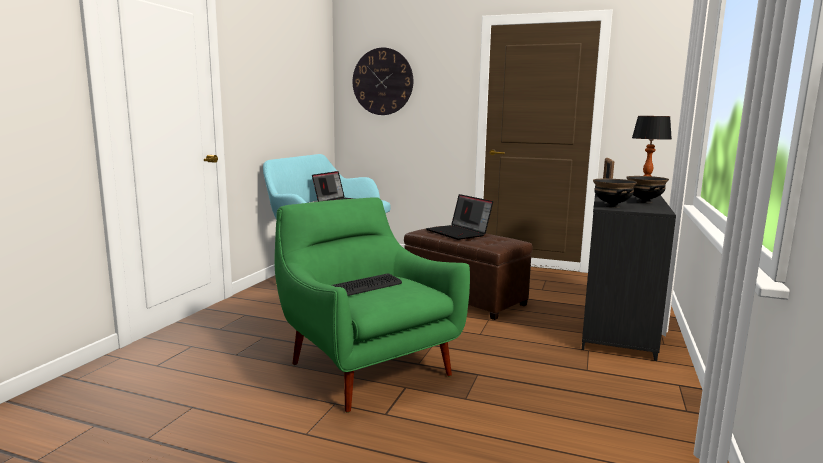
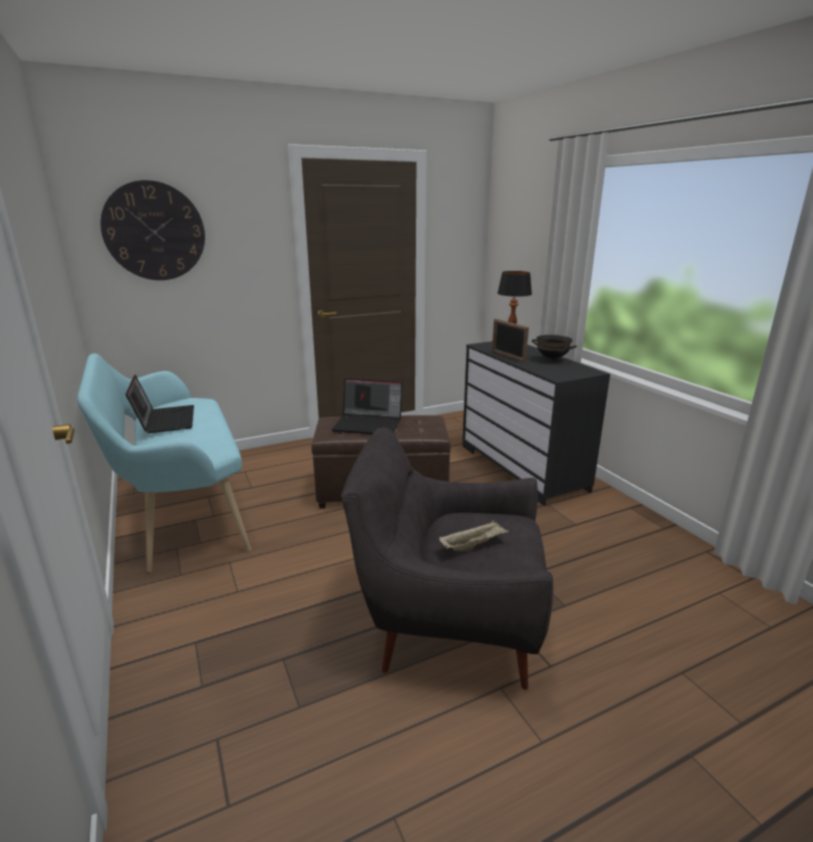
camera: 45 degrees left, 10 degrees up
green armchair [274,197,470,413] -> grey armchair [341,427,553,690]
keyboard [332,274,402,296] -> beige tray [439,520,509,551]
black bowl [593,179,637,208] -> none

